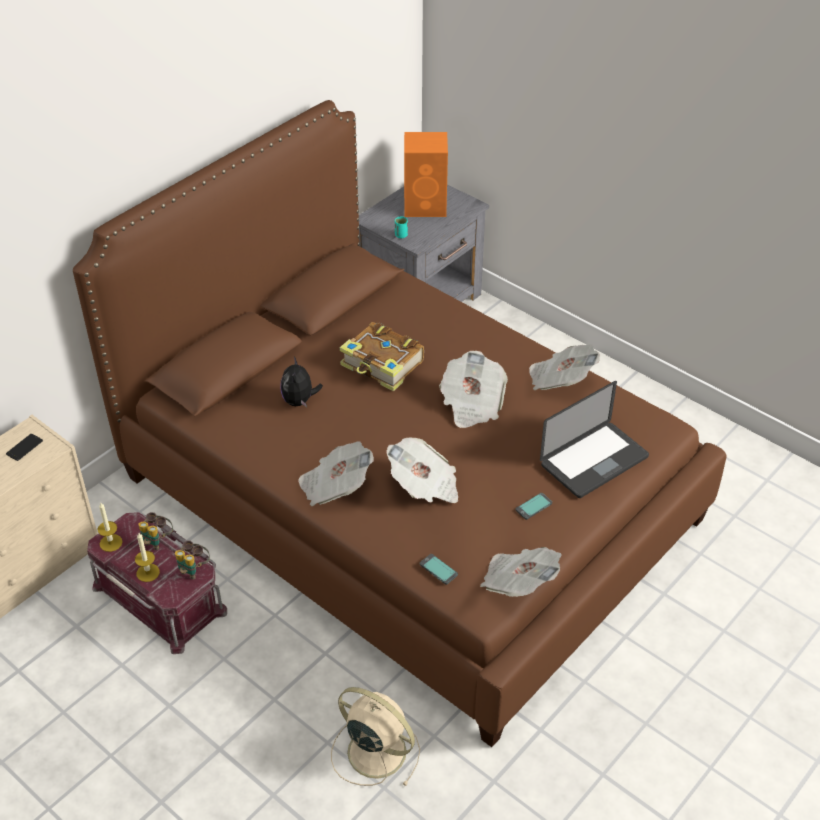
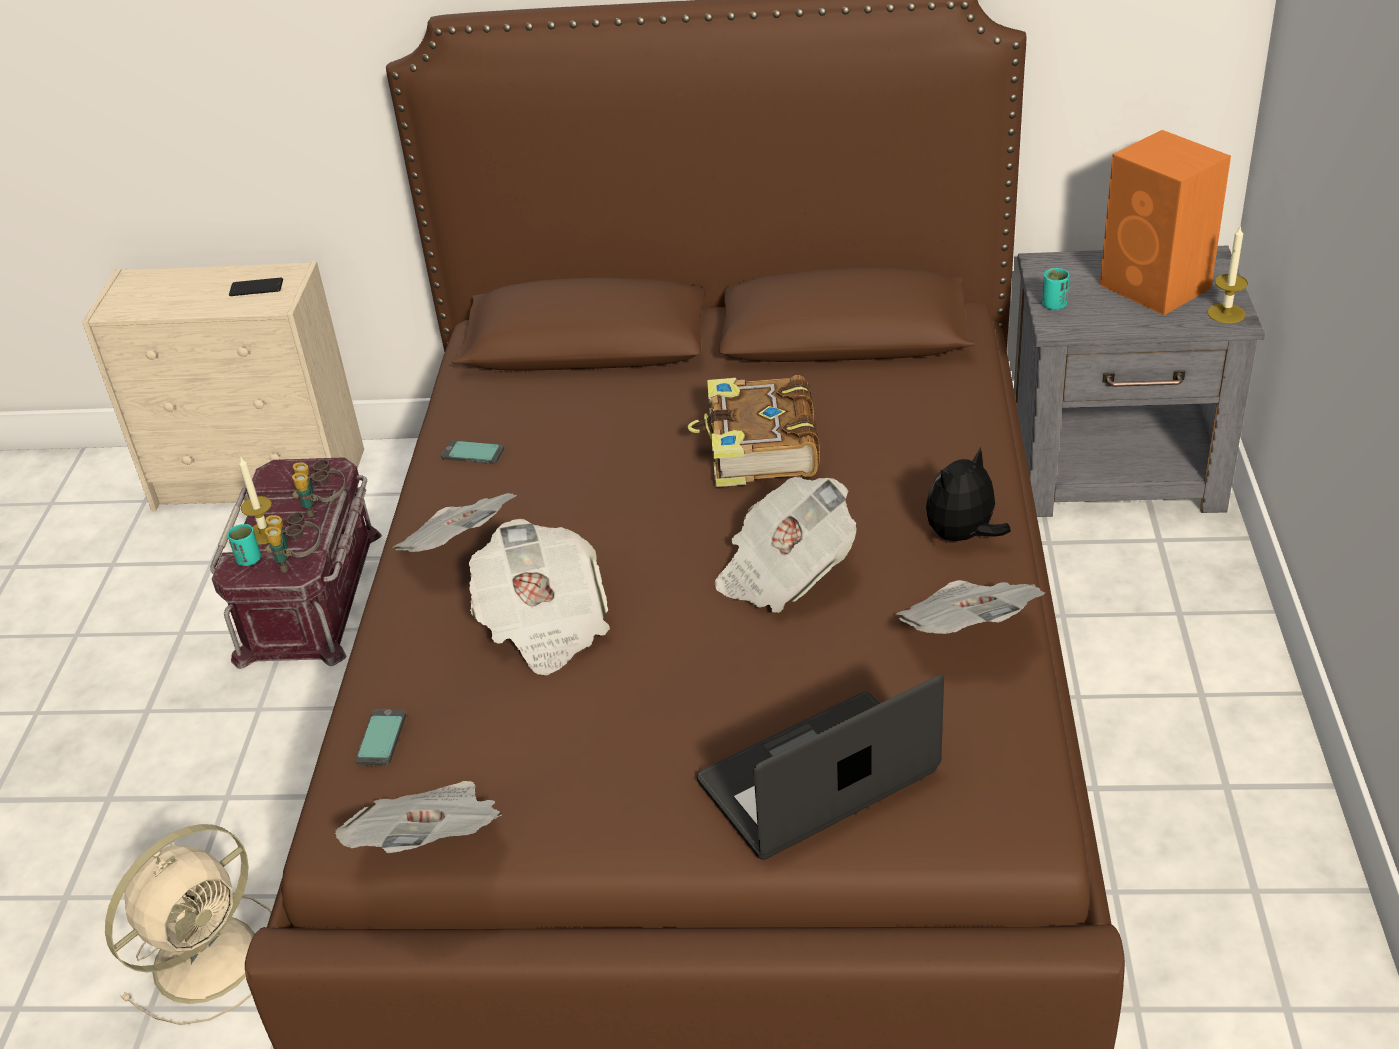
camera: 55 degrees right, 5 degrees down
candle [97,503,123,552] -> candle moved to [1207,225,1248,324]
plush toy [280,357,323,407] -> plush toy moved to [926,446,1011,541]
beige fan [331,687,420,787] -> beige fan turned 45 degrees clockwise [105,824,272,1025]
phone [515,493,552,520] -> phone moved to [441,440,504,464]
laptop [540,381,649,498] -> laptop turned 135 degrees clockwise [697,675,944,860]
none -> turquoise cup [227,524,261,566]

